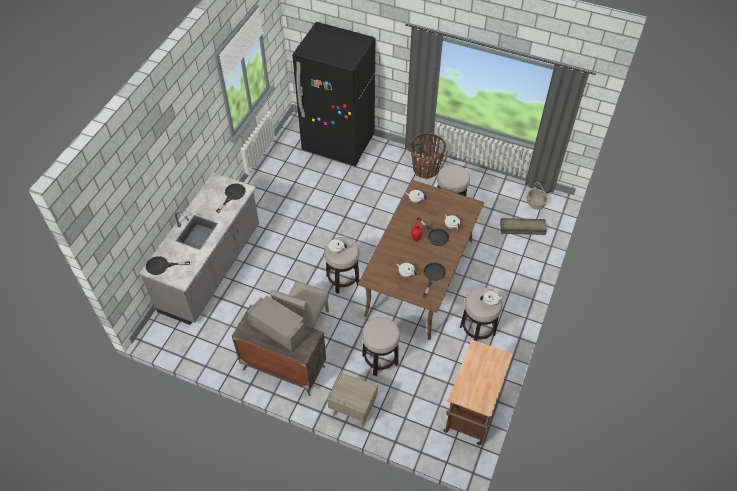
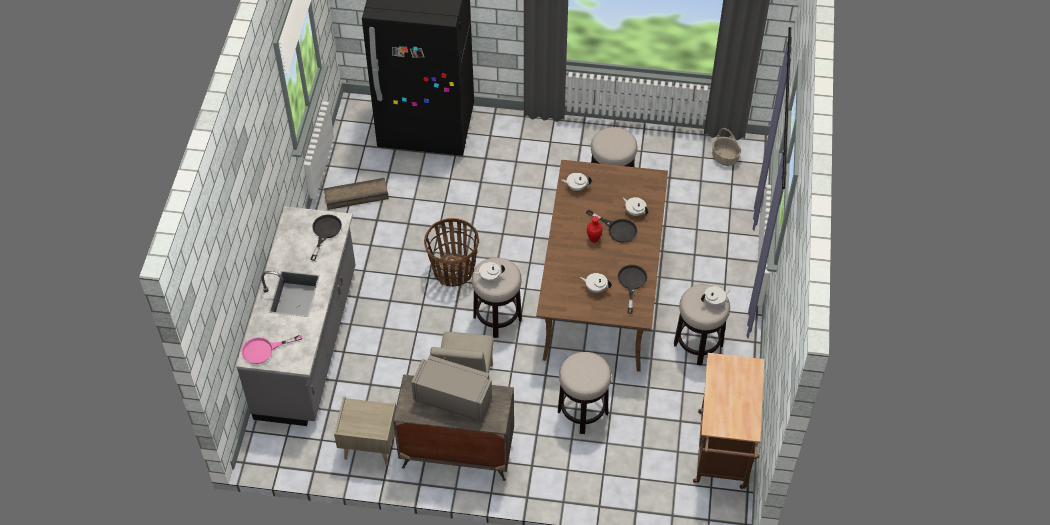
camera: 15 degrees left, 0 degrees up
black frying pan [146,256,190,275] -> pink frying pan [242,335,302,364]
beige nightstand [327,371,378,428] -> beige nightstand moved to [334,396,396,465]
basket [410,133,446,179] -> basket moved to [424,218,479,287]
crate [500,218,547,235] -> crate moved to [324,178,389,210]

